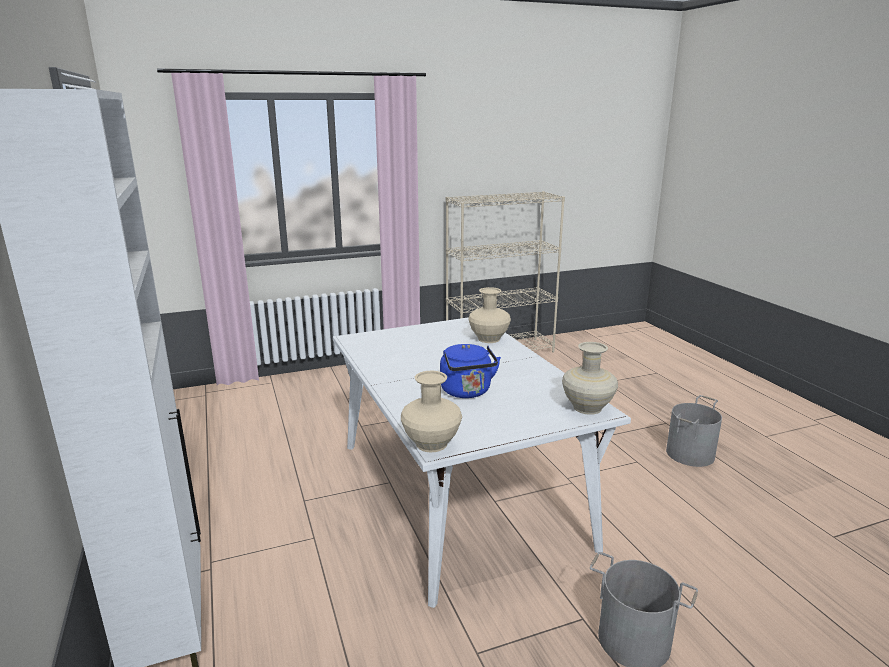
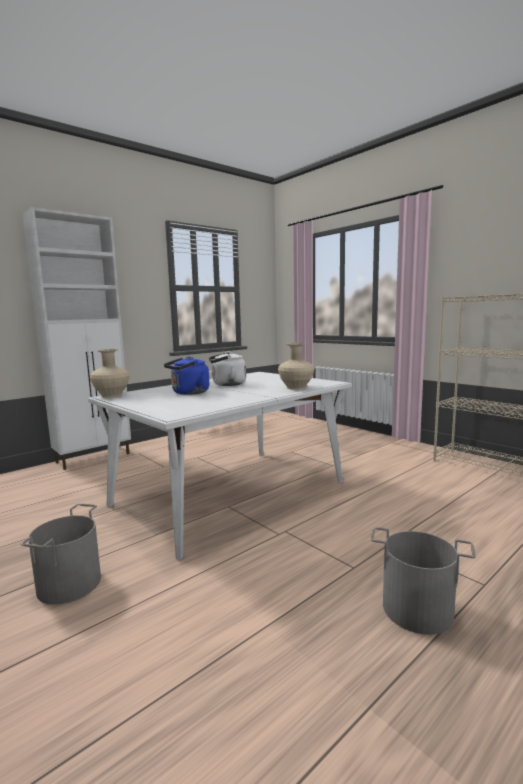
camera: 70 degrees right, 10 degrees down
beige vase [562,342,618,415] -> none
none -> white kettle [209,352,246,386]

